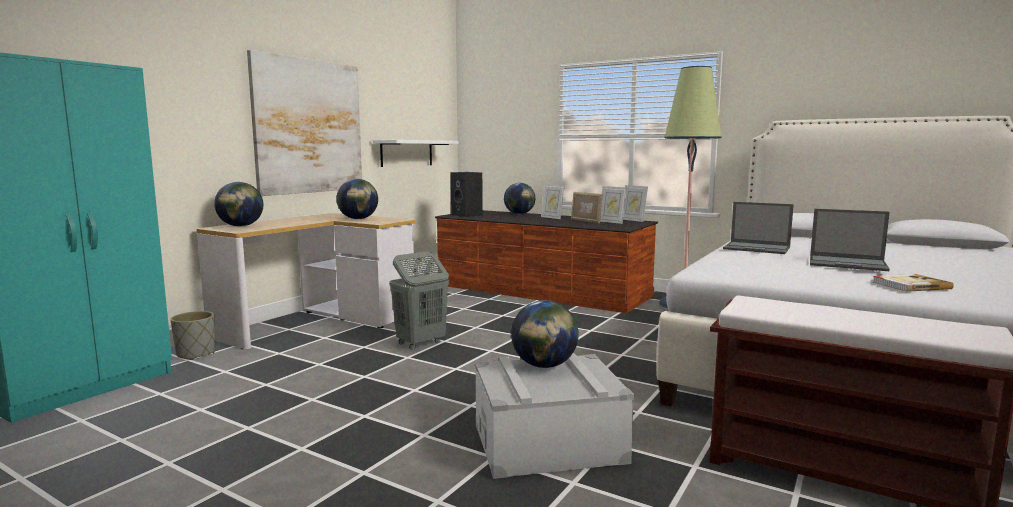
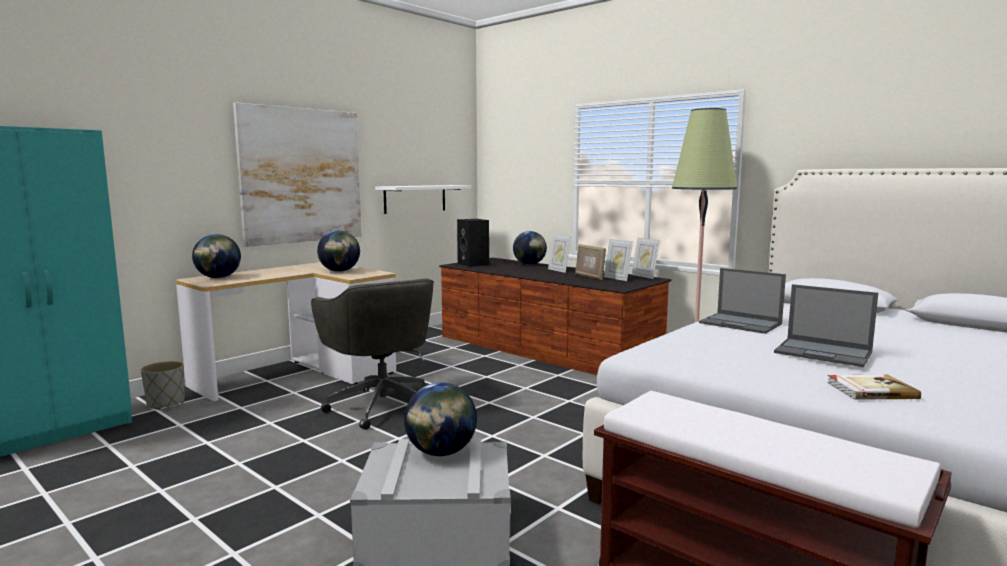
camera: 10 degrees right, 0 degrees up
grey laundry basket [389,251,449,350] -> grey office chair [311,278,434,430]

